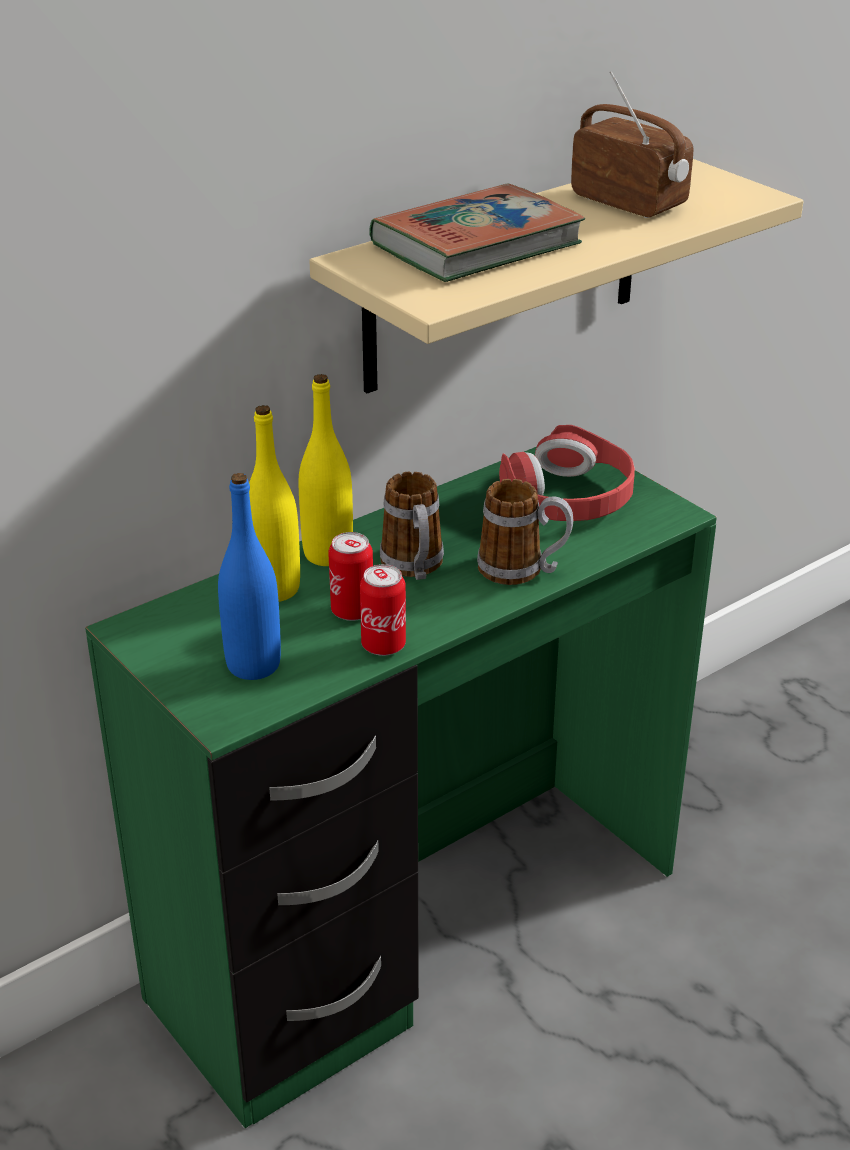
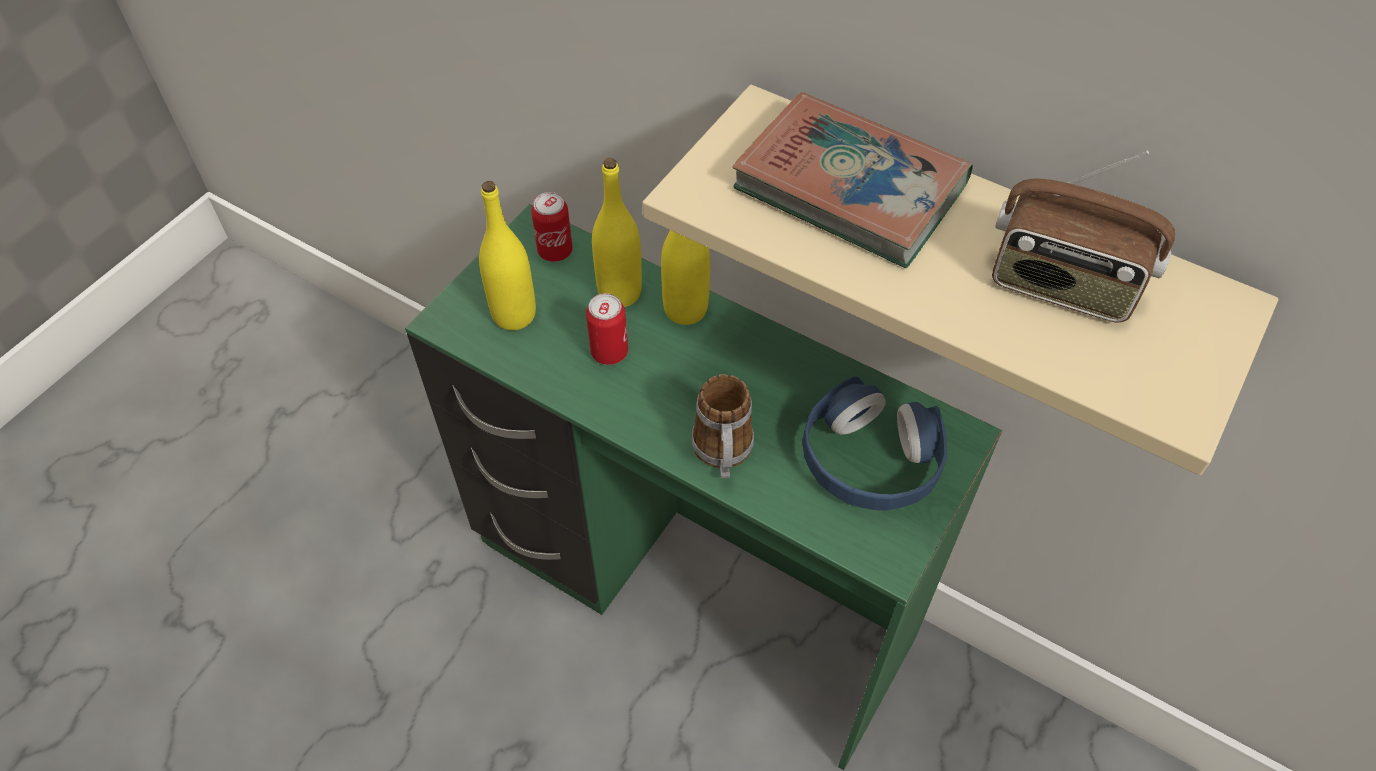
camera: 70 degrees right, 20 degrees up
blue bottle [218,473,281,680] -> yellow bottle [479,181,536,330]
can [360,564,406,656] -> can moved to [531,192,573,262]
mug [380,472,444,580] -> none
red headphones [499,425,635,521] -> blue headphones [803,376,947,511]
radio [571,71,694,218] -> radio turned 90 degrees clockwise [992,151,1175,322]

